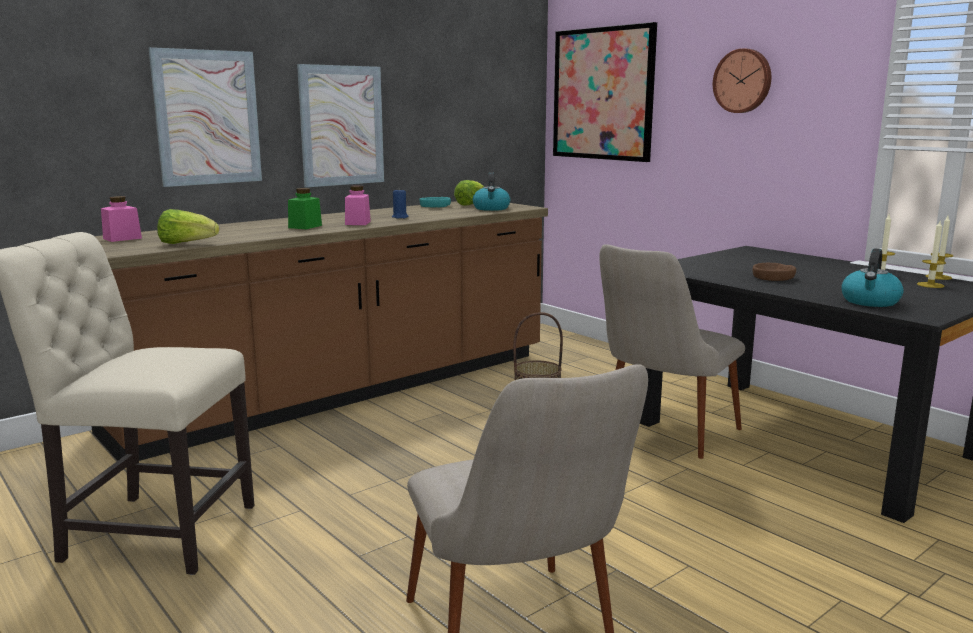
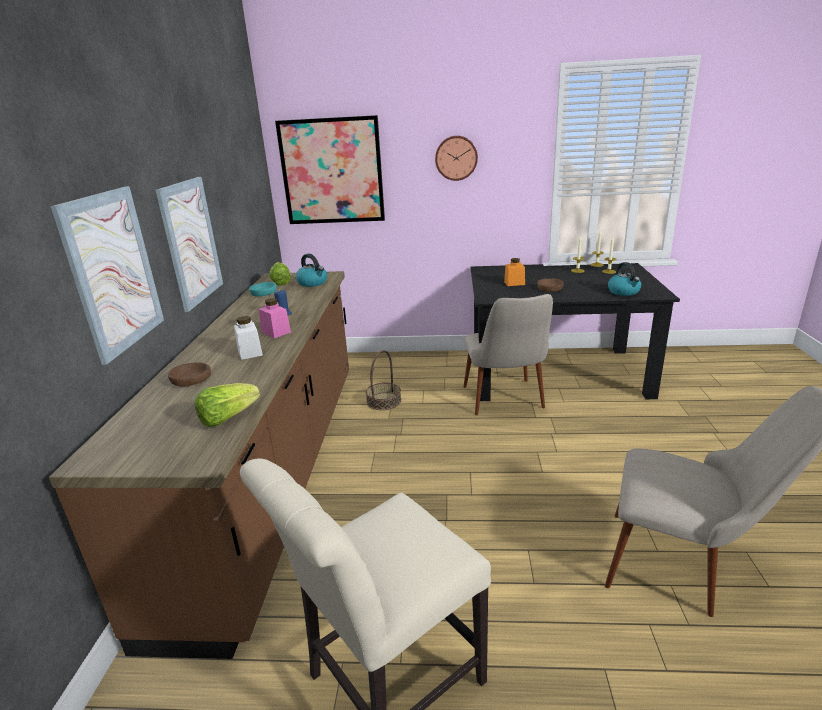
camera: 45 degrees left, 10 degrees up
pink jar [101,196,142,242] -> none
green jar [288,188,322,229] -> white jar [234,316,263,360]
none -> brown bowl [168,362,211,387]
none -> orange jar [504,258,525,286]

